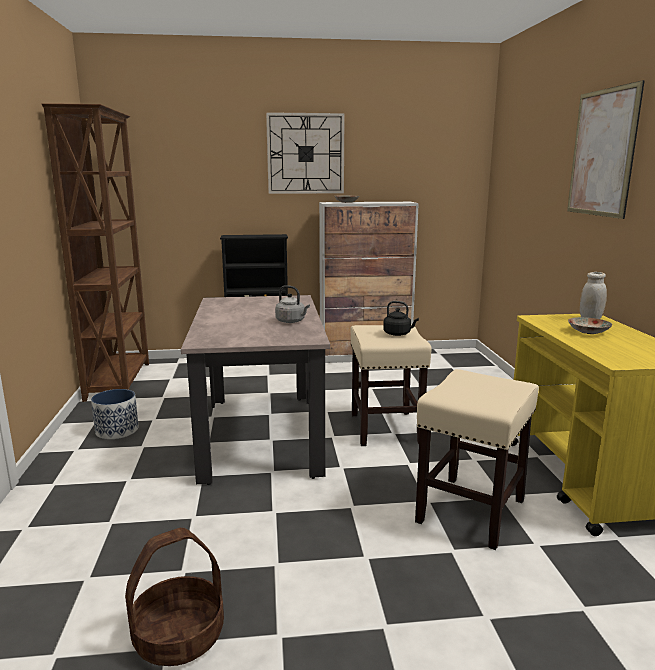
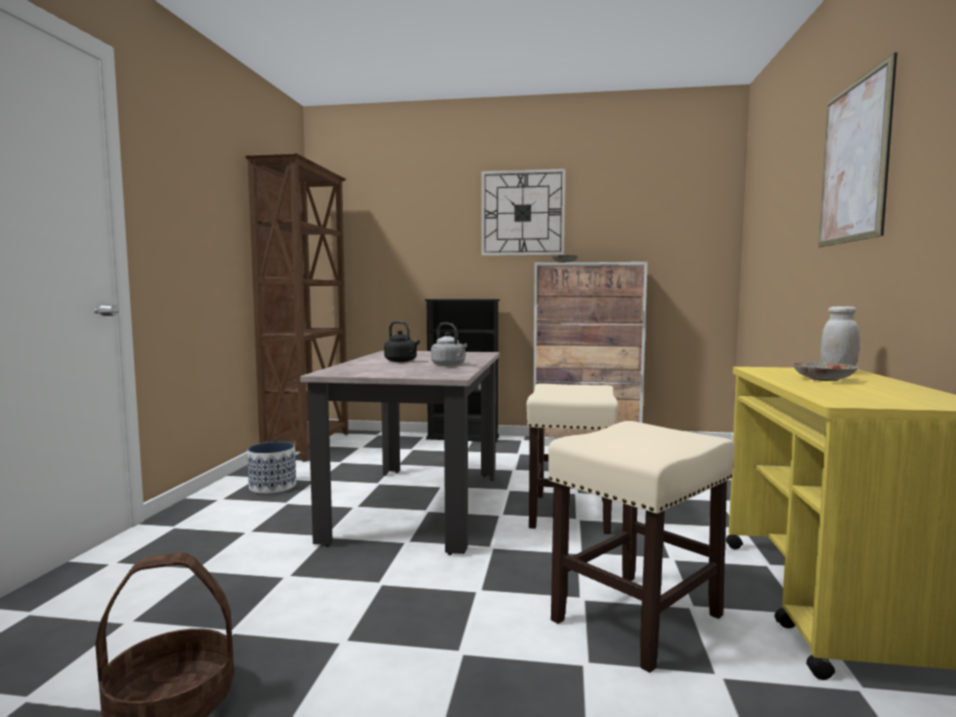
camera: 15 degrees right, 10 degrees down
black kettle [383,301,419,336] -> black kettle moved to [384,321,420,362]

